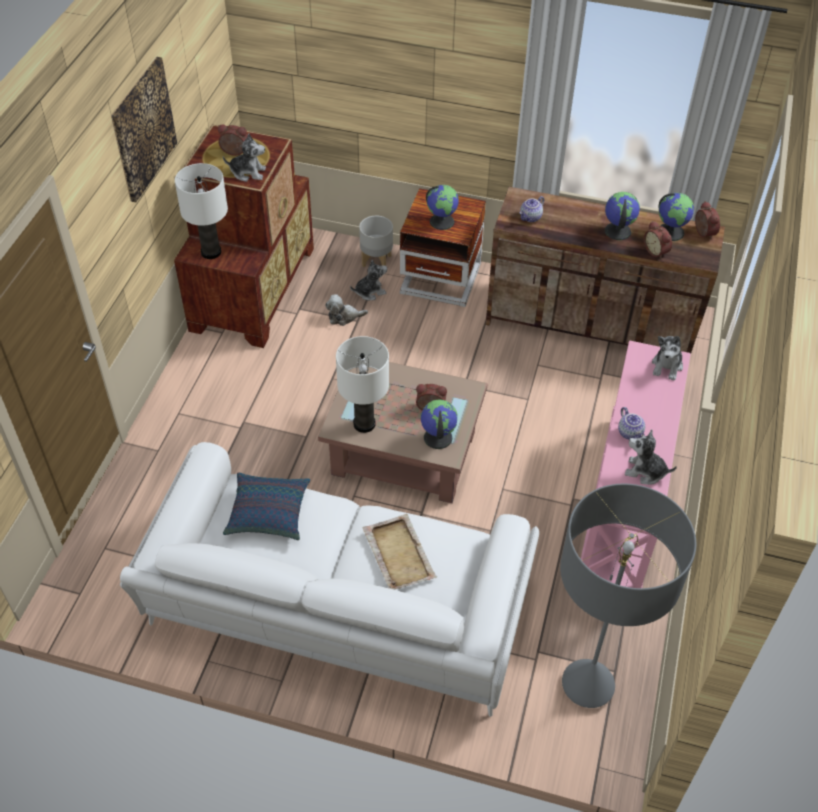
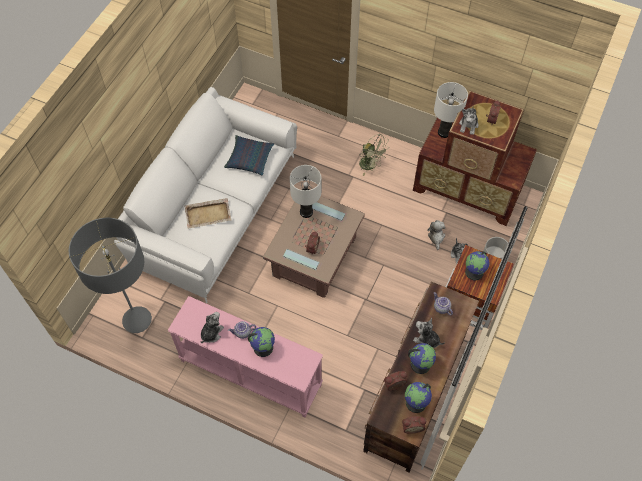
camera: 100 degrees right, 10 degrees up
picture [111,57,177,202] -> none
globe [420,400,458,449] -> globe moved to [248,327,275,357]
plush toy [652,336,683,380] -> plush toy moved to [413,318,445,348]
none -> green fan [359,134,389,176]

